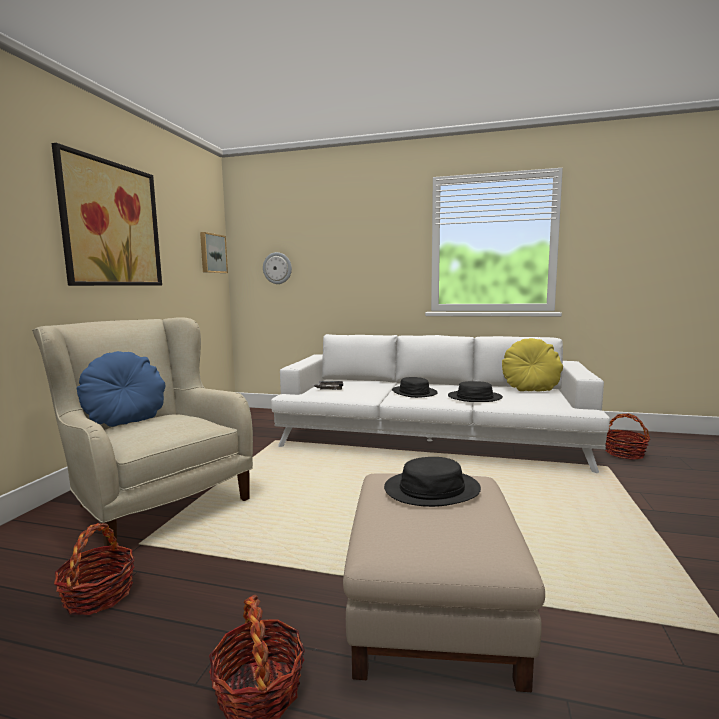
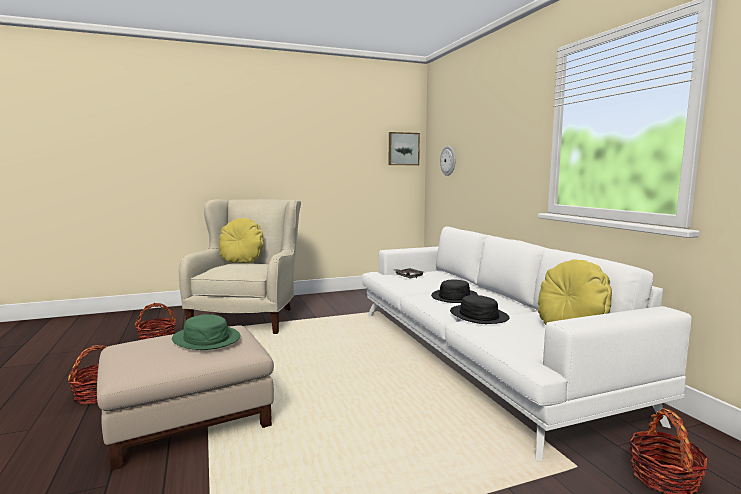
camera: 55 degrees right, 0 degrees up
picture [51,143,162,286] -> none
blue pillow [77,351,165,427] -> yellow pillow [219,218,264,263]
black hat [384,457,481,507] -> green hat [172,314,241,350]

